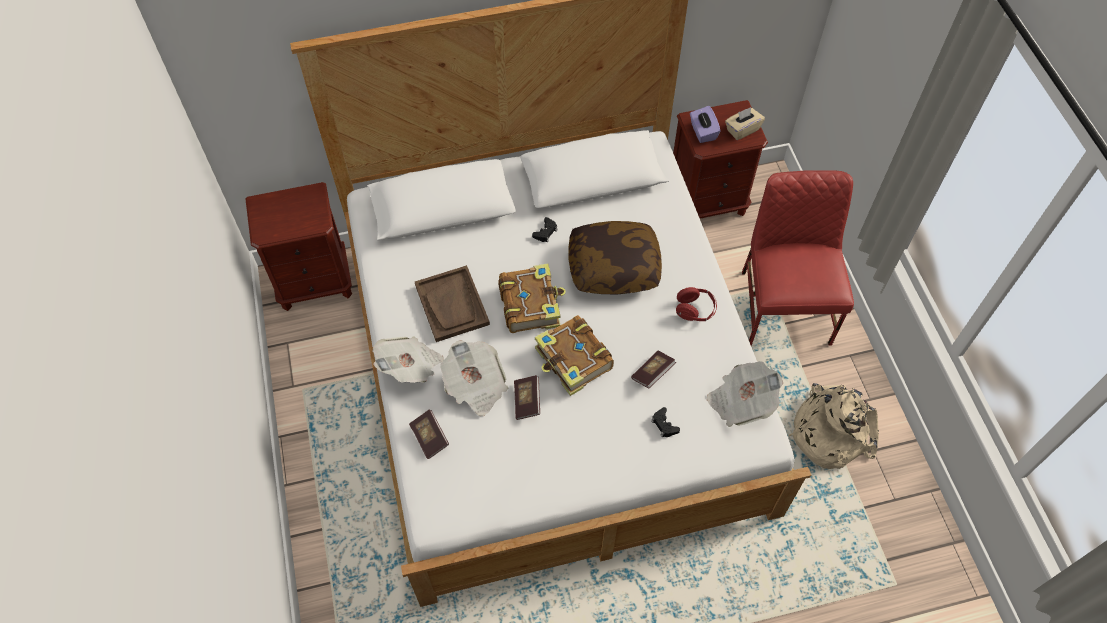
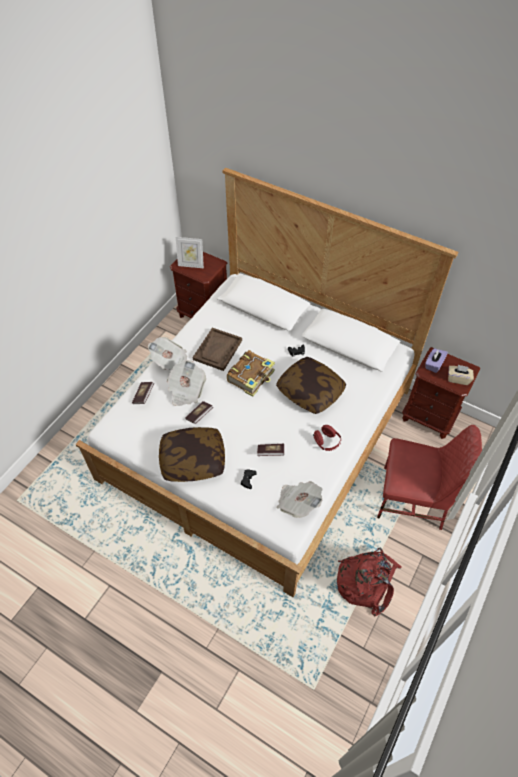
camera: 45 degrees right, 5 degrees down
book [535,315,614,396] -> none
red chair [742,170,854,346] -> red chair turned 60 degrees clockwise [377,425,482,530]
beige backpack [789,383,879,469] -> red backpack [337,547,402,616]
none -> pillow [159,427,225,482]
none -> picture frame [176,237,204,269]

